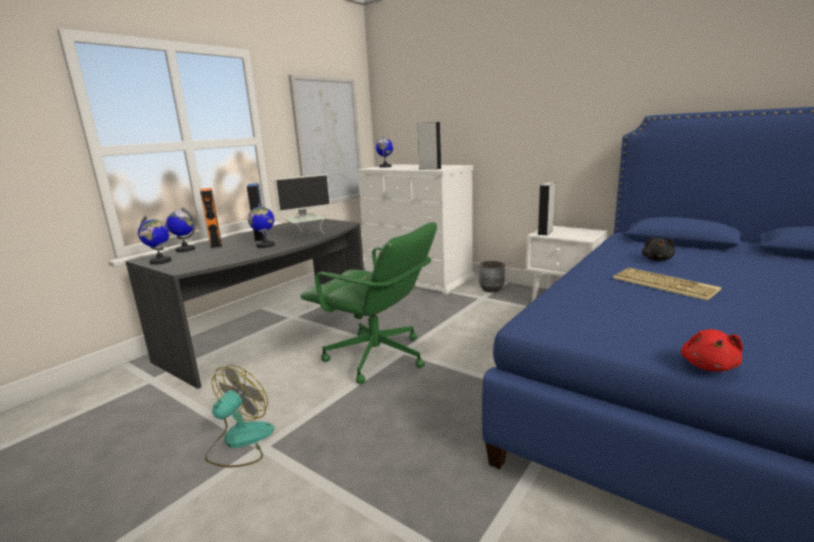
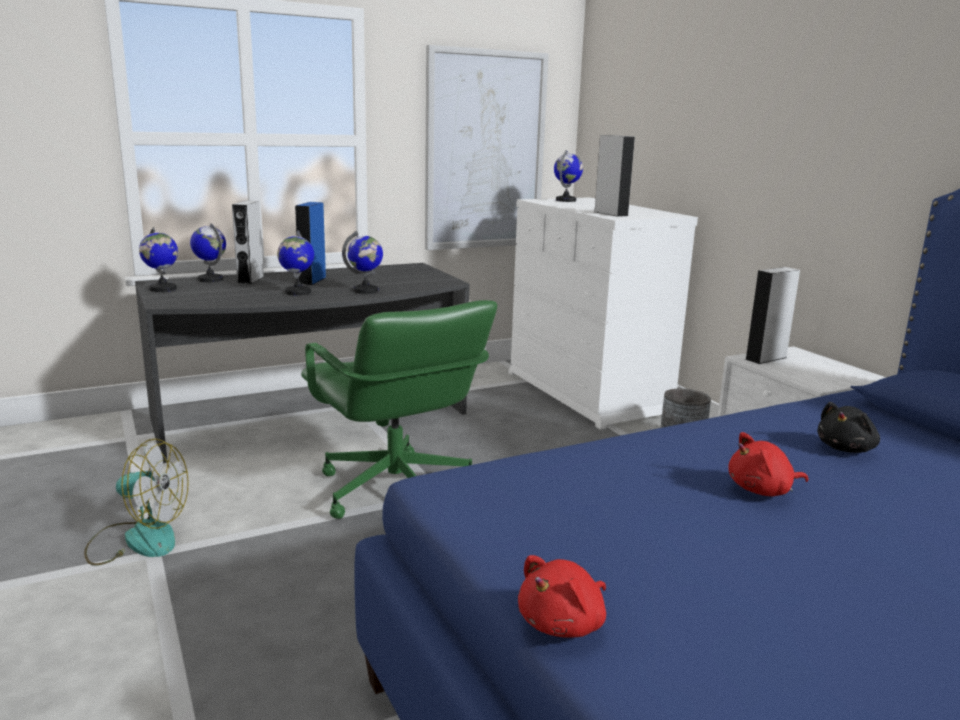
camera: 25 degrees right, 0 degrees up
orange speaker [200,188,222,249] -> grey speaker [232,201,264,284]
fan [205,365,274,467] -> fan turned 45 degrees clockwise [84,439,189,566]
monitor [274,174,331,234] -> globe [342,231,383,294]
keyboard [613,268,722,301] -> red plush toy [728,432,809,496]

